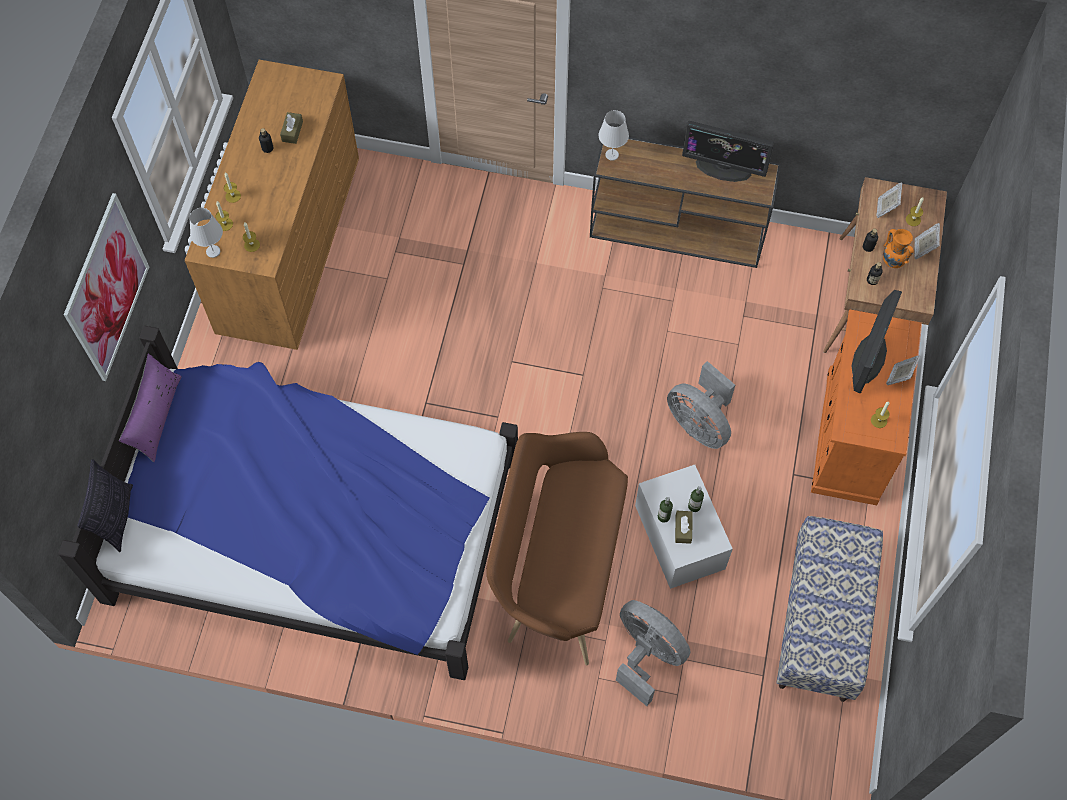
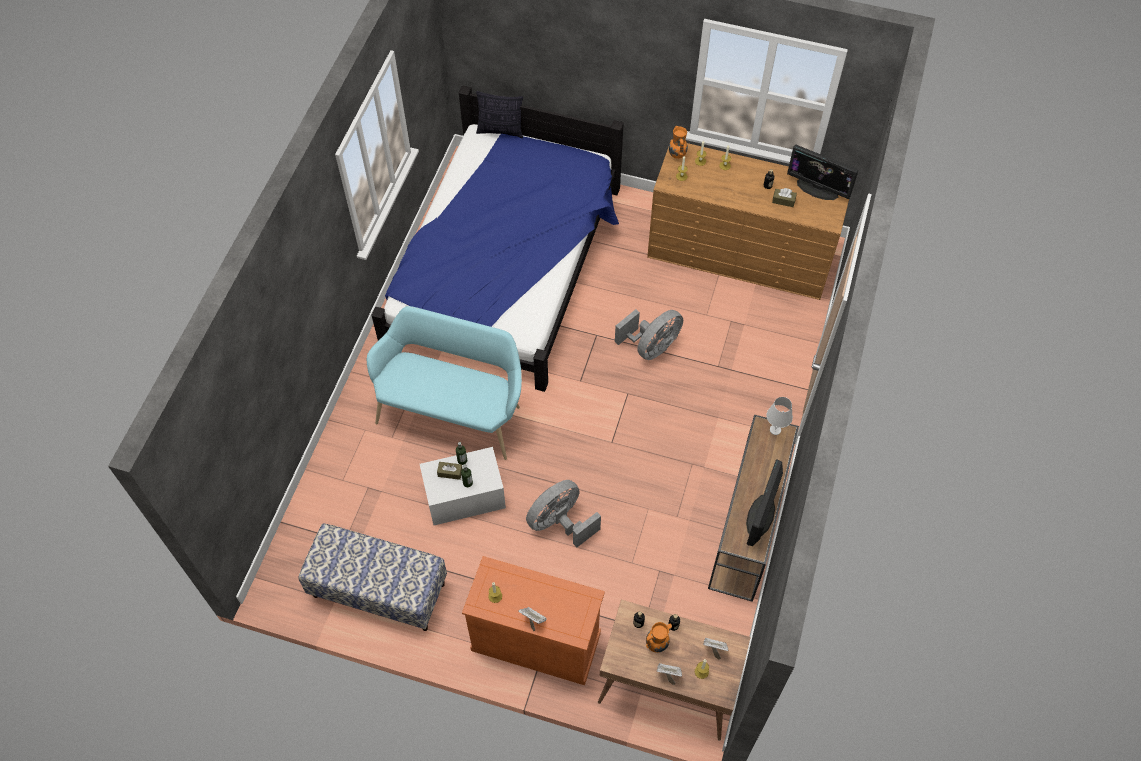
camera: 95 degrees right, 5 degrees down
picture [64,193,149,381] -> none
purple pillow [119,354,182,462] -> none
white table lamp [189,208,223,258] -> orange vase [669,126,688,159]
brown bench [486,432,628,665] -> turquoise bench [367,306,522,460]
grey fan [616,600,690,706] -> grey fan moved to [615,309,683,360]
monitor [851,290,902,393] -> monitor moved to [787,145,859,200]

